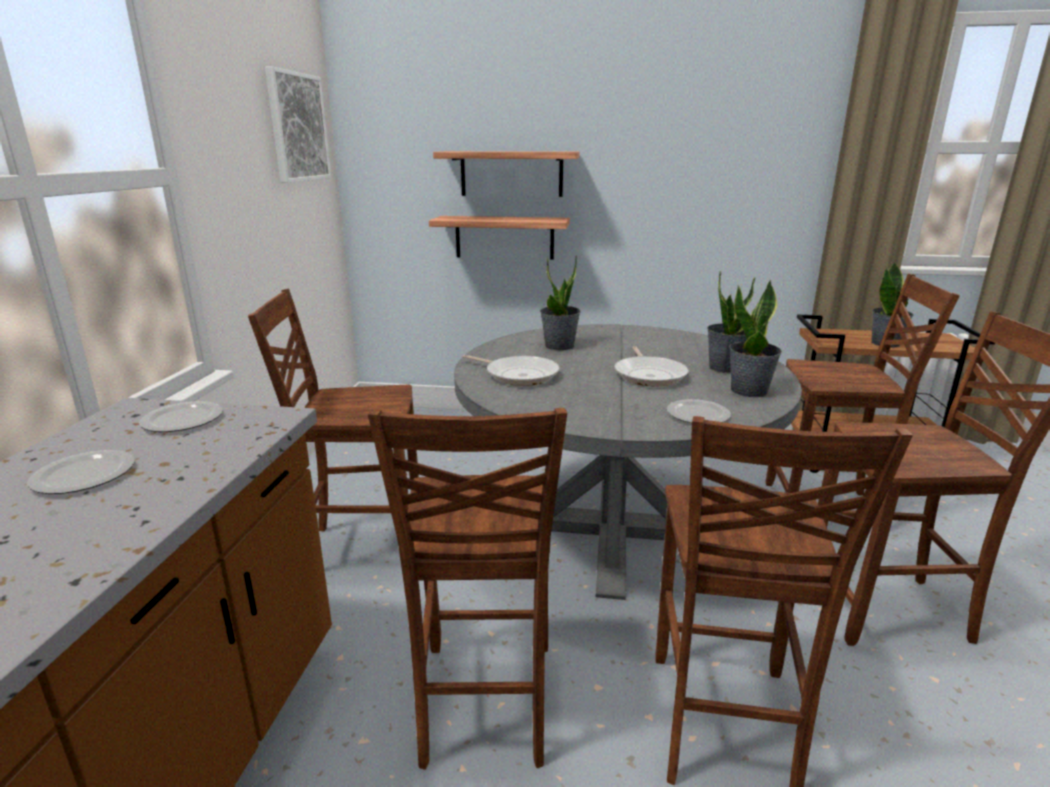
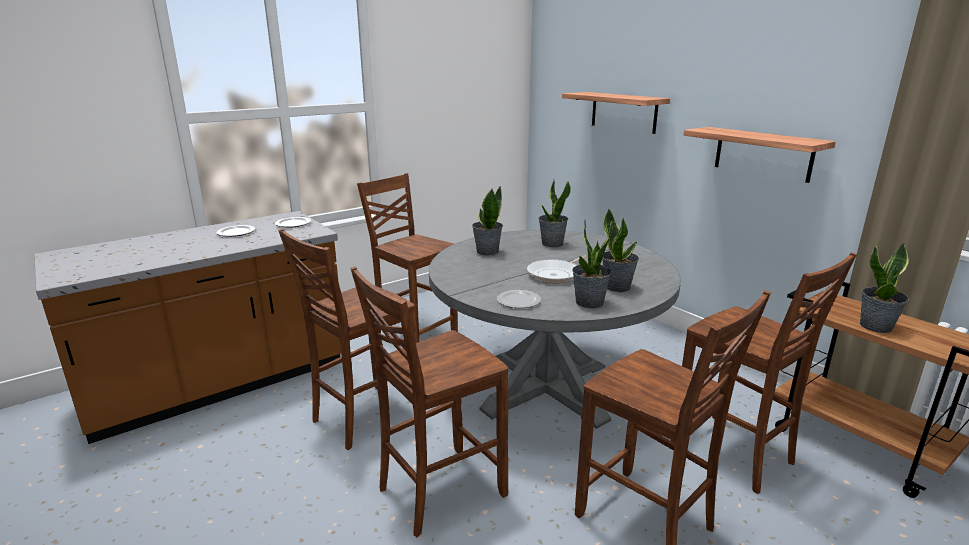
camera: 45 degrees right, 0 degrees up
picture [265,66,331,183] -> none
shelf [429,216,570,260] -> shelf moved to [683,127,836,183]
frying pan [463,355,560,386] -> potted plant [472,186,503,256]

